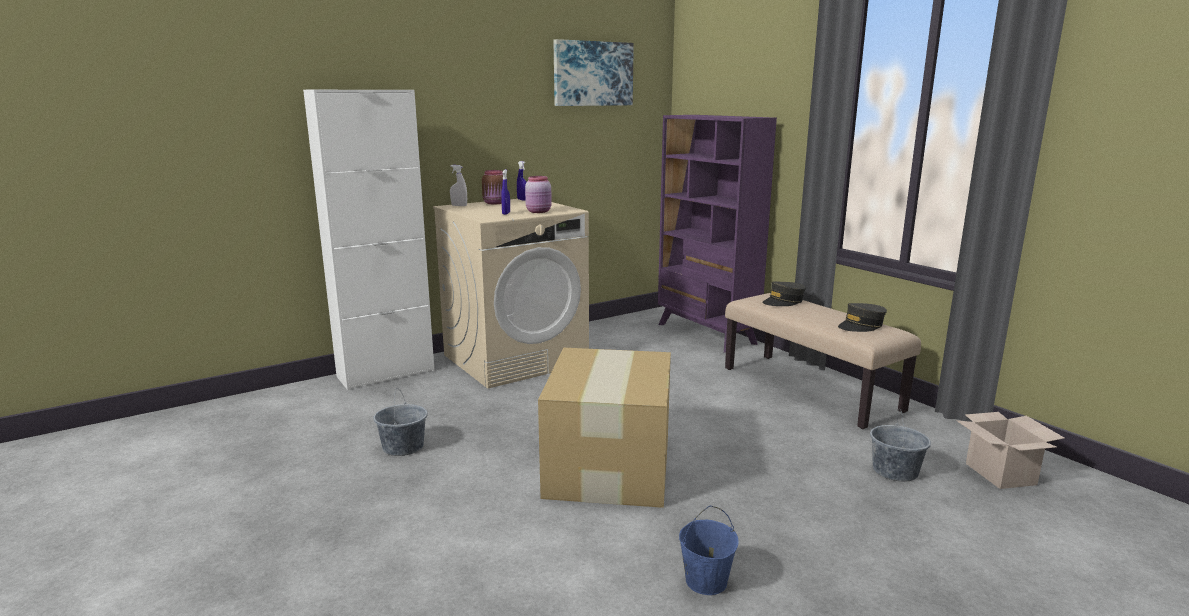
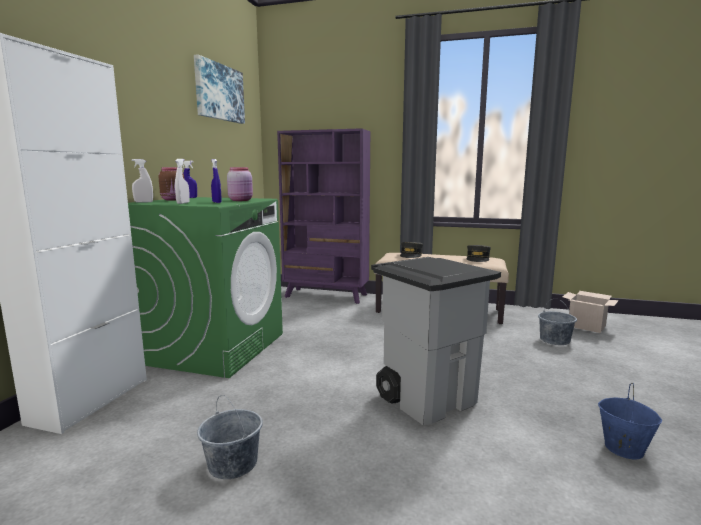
camera: 40 degrees left, 5 degrees down
beige washing machine [433,199,589,389] -> green washing machine [128,197,283,378]
cardboard box [538,348,671,508] -> grey trash can [371,257,501,425]
none -> white spray bottle [175,159,190,204]

